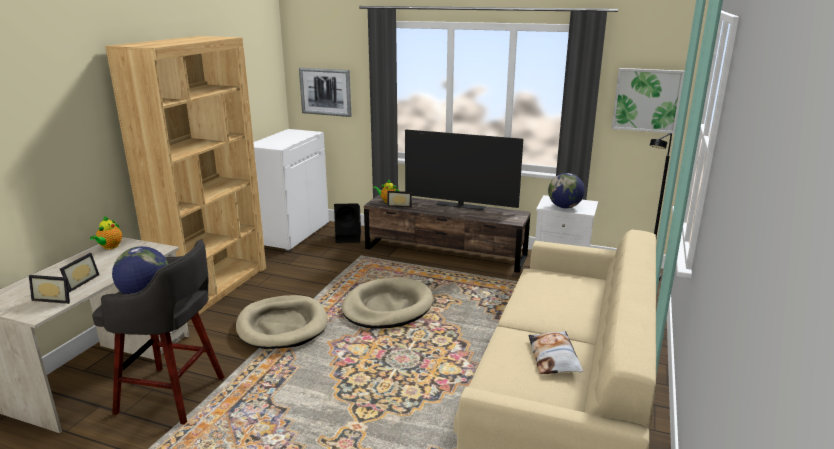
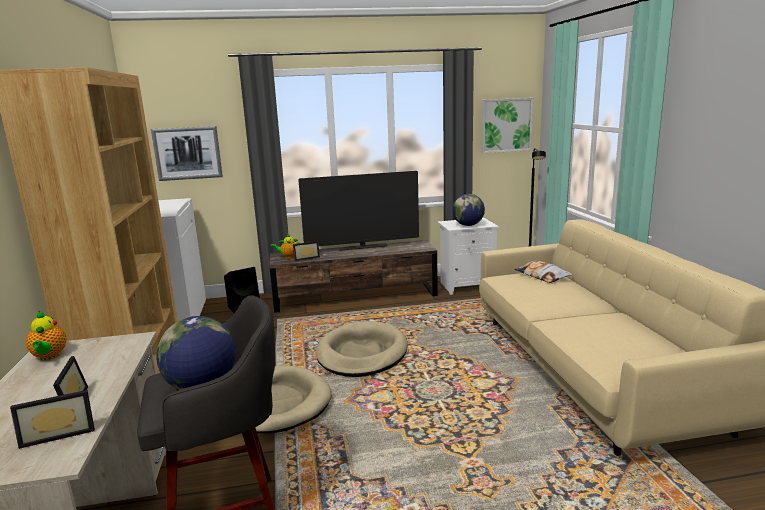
camera: 30 degrees left, 5 degrees down
pillow [528,331,583,374] -> pillow moved to [514,261,572,283]

